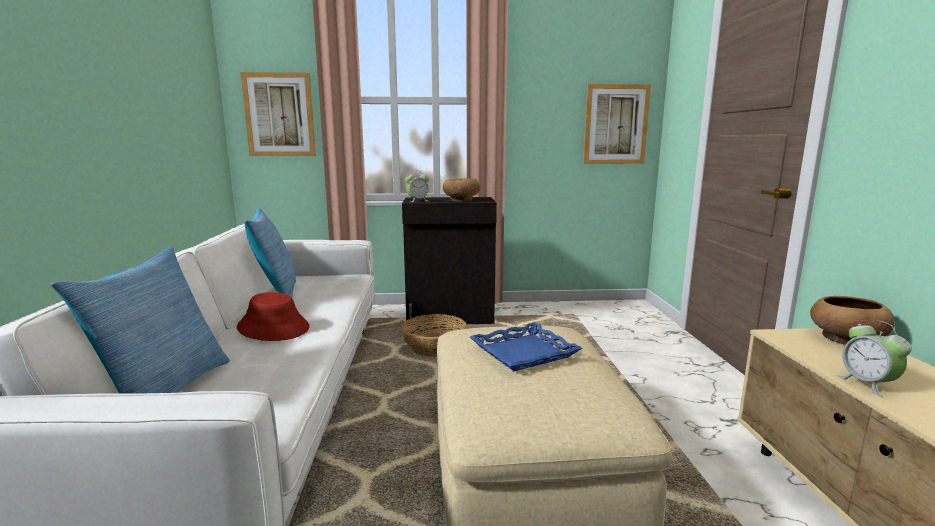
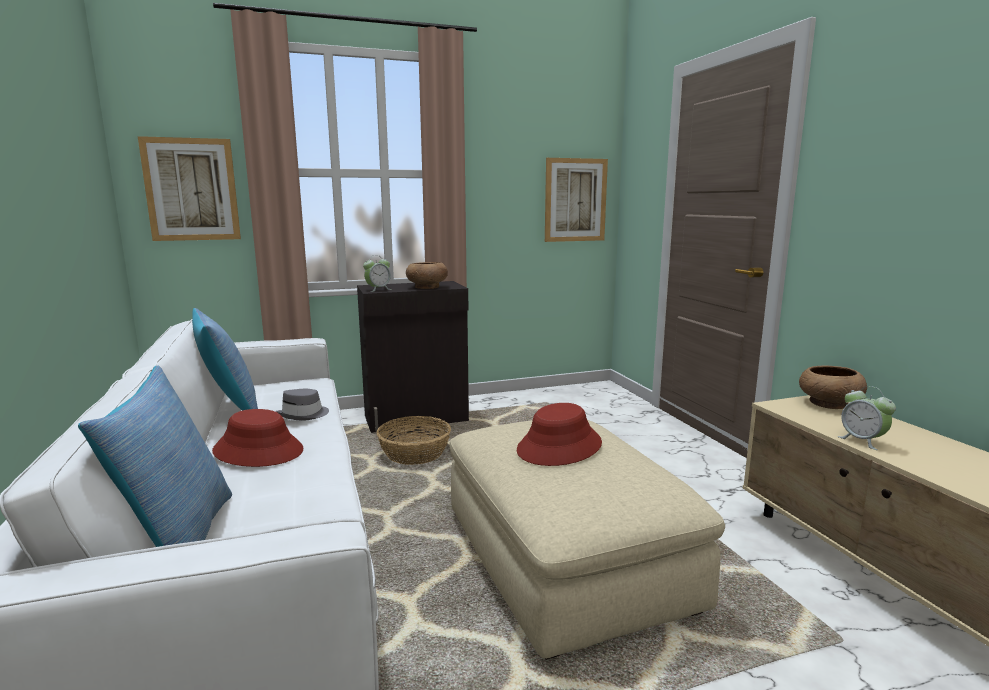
camera: 15 degrees left, 0 degrees up
blue tray [470,322,582,371] -> red hat [517,403,602,466]
none -> grey hat [276,389,329,420]

